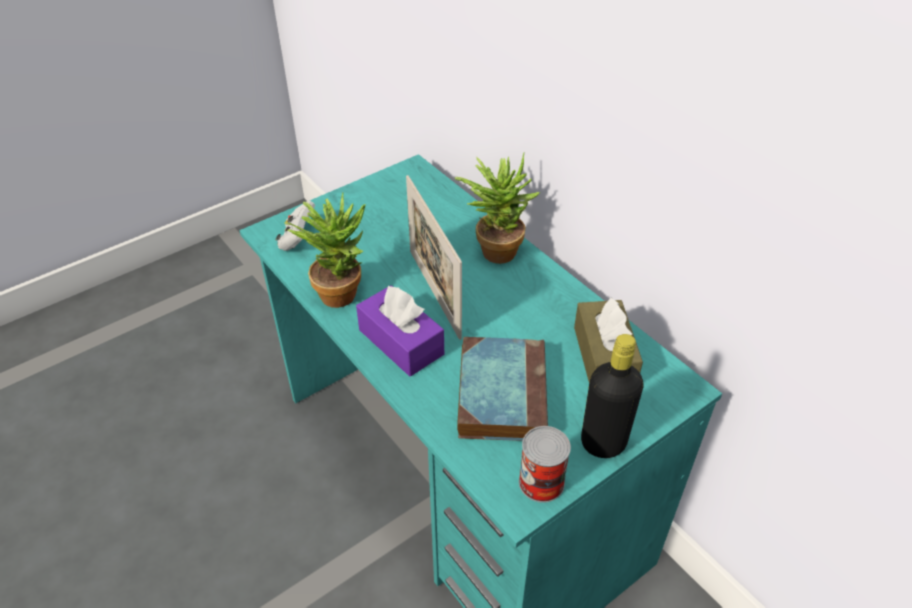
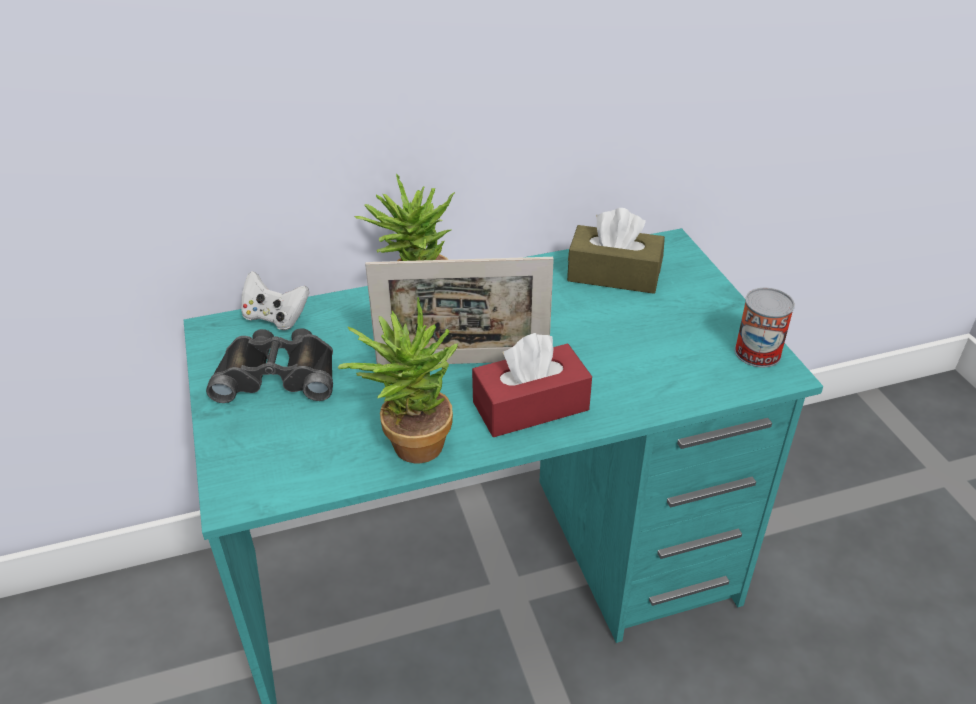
camera: 70 degrees left, 5 degrees down
white game controller [276,201,315,251] -> white game controller moved to [241,271,310,330]
purple tissue box [356,285,444,376] -> red tissue box [472,333,592,437]
book [457,337,548,441] -> none
black bottle [581,334,644,458] -> none
none -> black binoculars [206,328,333,403]

